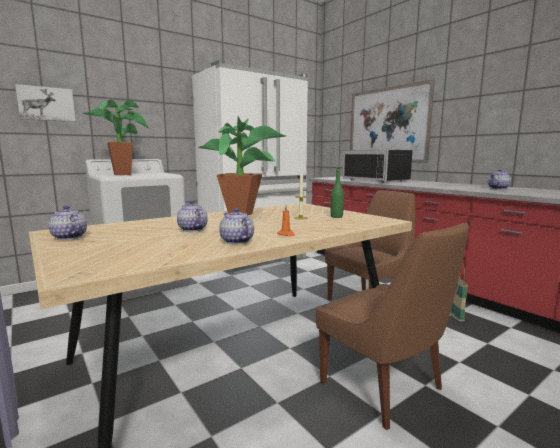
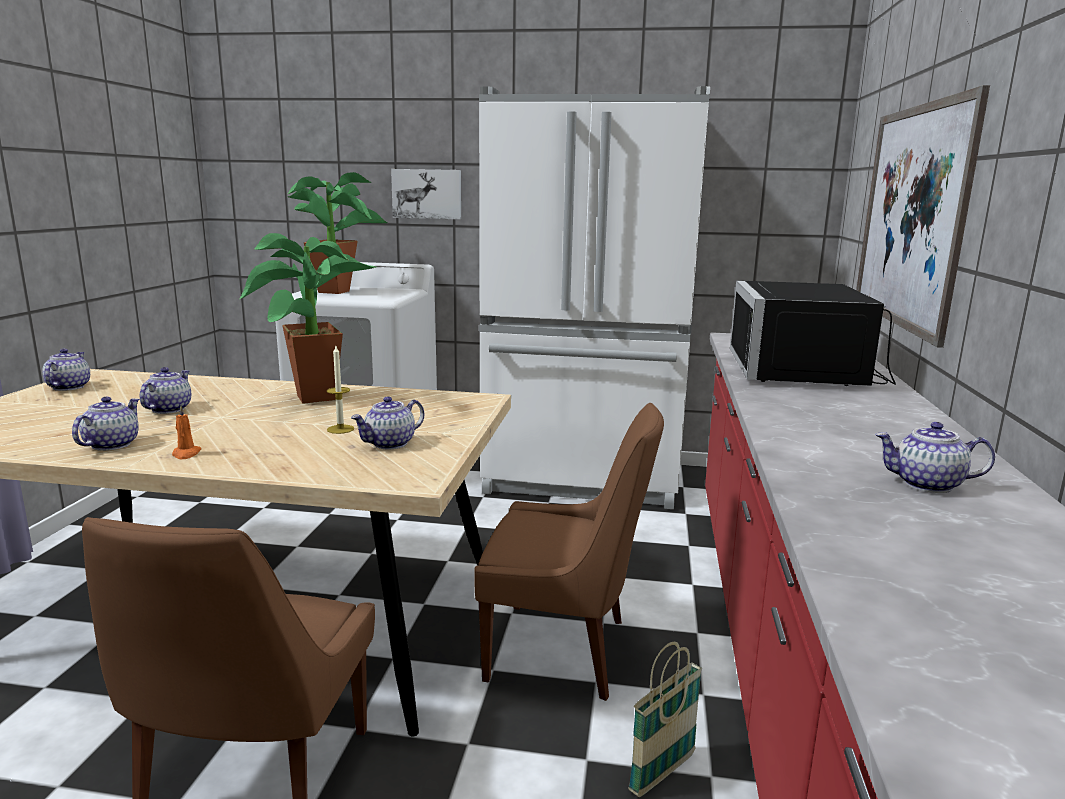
camera: 45 degrees right, 5 degrees up
picture [15,84,76,122] -> picture moved to [391,169,461,220]
green bottle [331,168,344,218] -> teapot [351,397,424,449]

